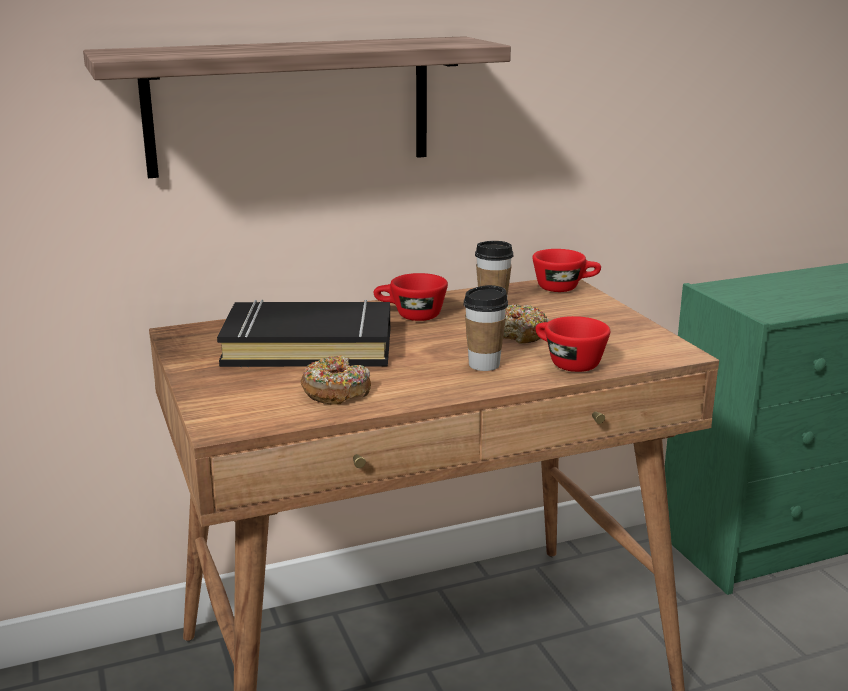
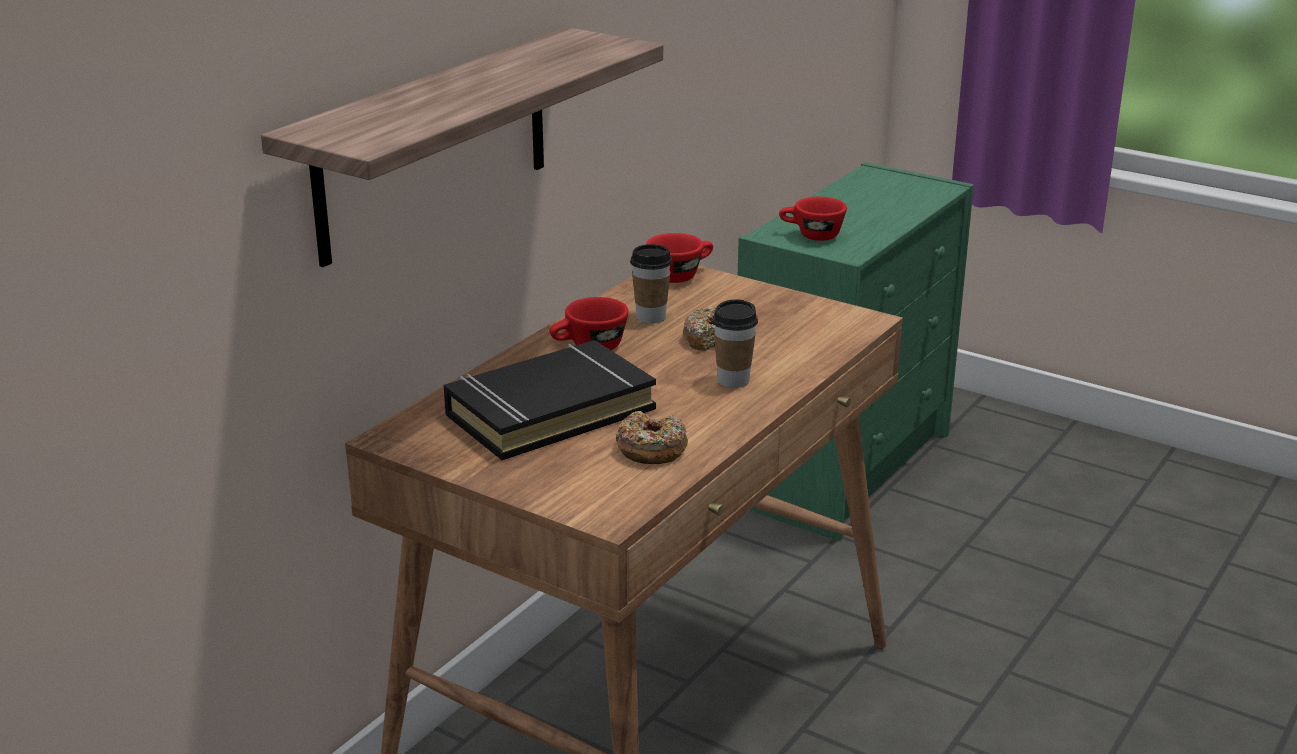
camera: 35 degrees left, 5 degrees up
red cup [536,316,610,372] -> red cup moved to [779,197,847,241]

